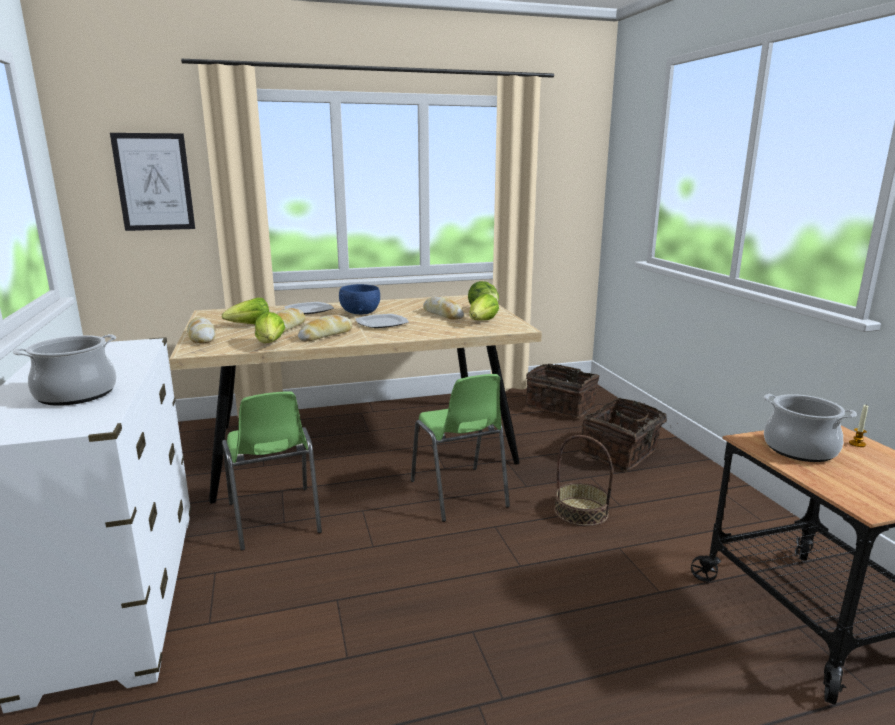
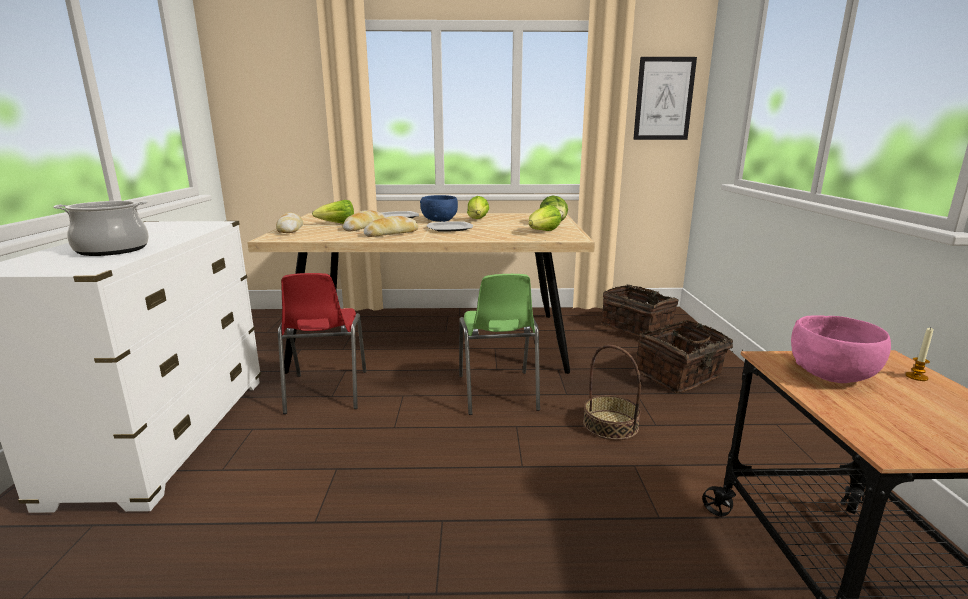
camera: 15 degrees right, 0 degrees up
picture [110,133,195,231] -> picture moved to [633,57,697,140]
green chair [222,391,322,551] -> red chair [278,273,366,414]
lettuce [255,312,285,343] -> lettuce moved to [467,196,489,219]
bread [423,296,464,320] -> none
cooking pot [764,394,857,462] -> pink bowl [791,315,891,383]

